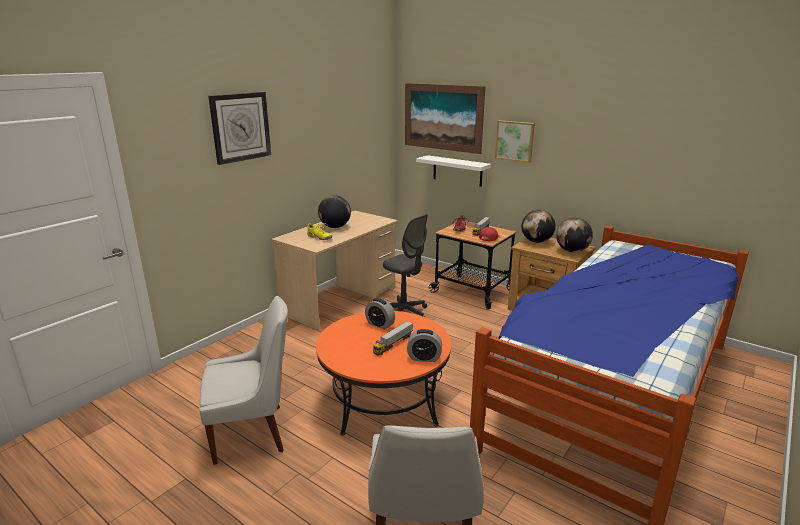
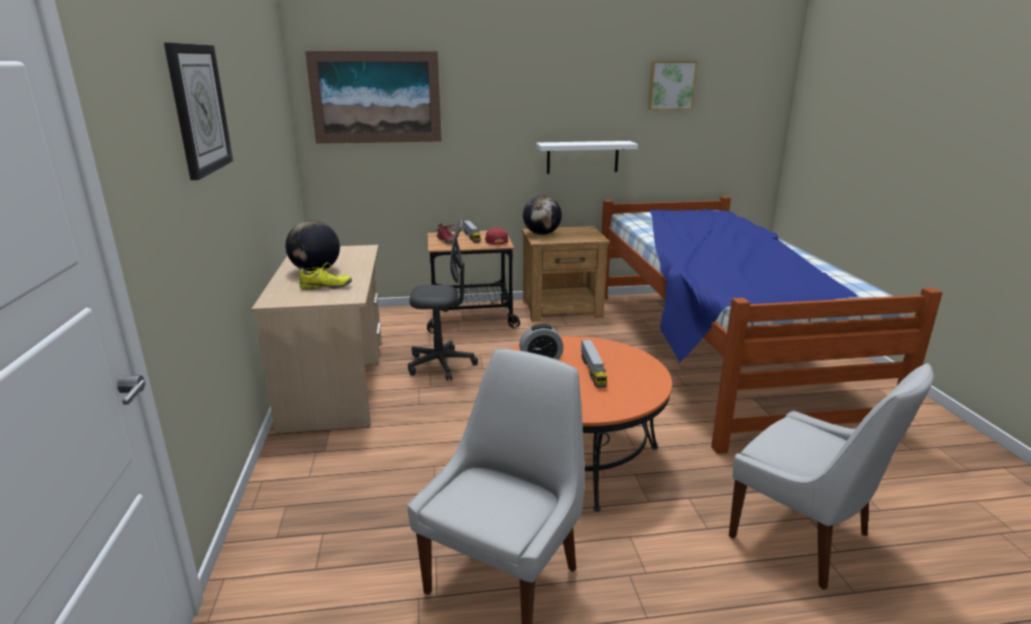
camera: 45 degrees left, 0 degrees up
alarm clock [407,329,442,362] -> none
white shelf [416,155,491,187] -> white shelf moved to [536,141,638,174]
picture [495,120,535,163] -> picture moved to [648,61,698,110]
globe [556,218,593,252] -> none

